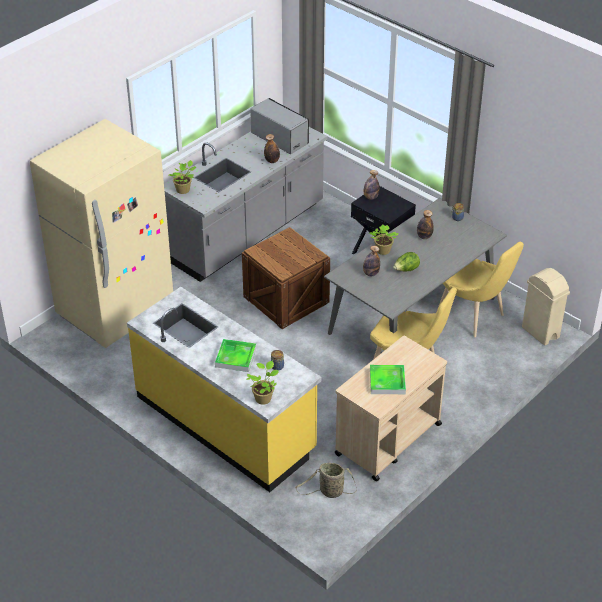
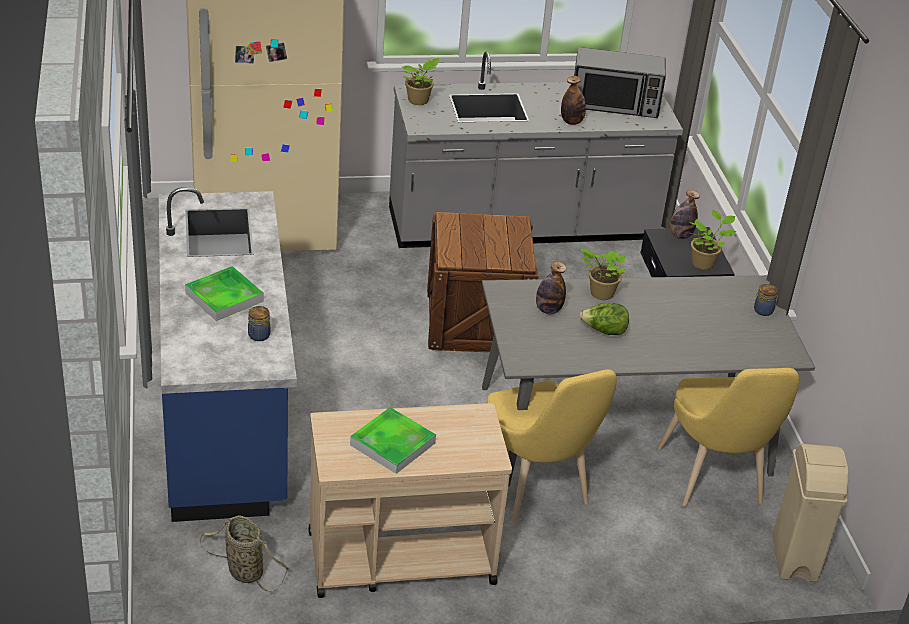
camera: 35 degrees right, 5 degrees down
yellow counter [127,287,321,492] -> blue counter [159,187,297,522]
potted plant [246,361,279,405] -> potted plant moved to [689,210,737,270]
microwave [250,98,309,154] -> microwave turned 105 degrees clockwise [574,47,666,118]
bottle [417,210,434,239] -> none

